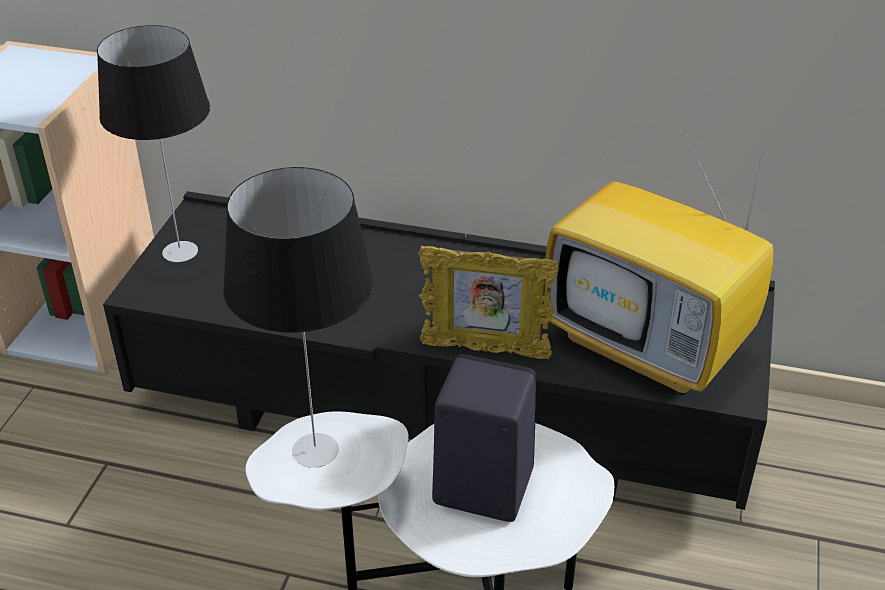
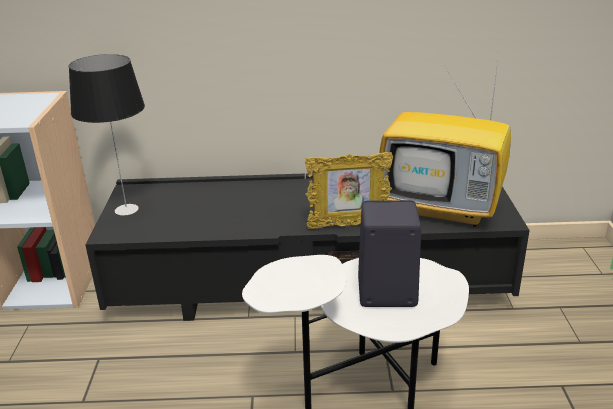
camera: 15 degrees left, 10 degrees down
table lamp [223,167,374,468] -> none

